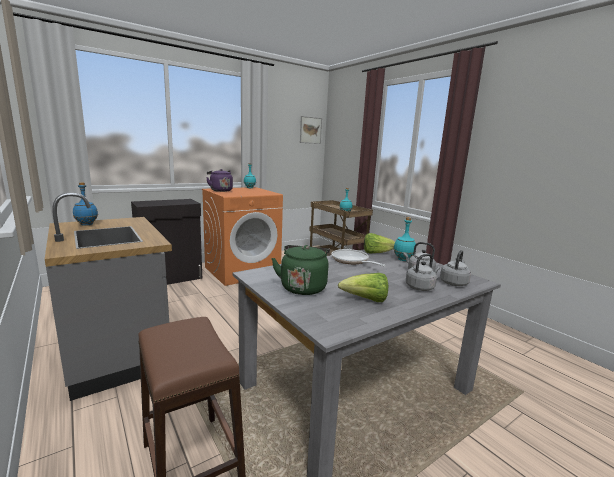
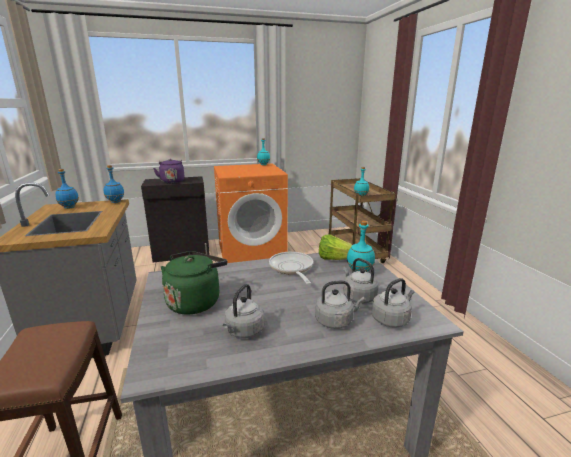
camera: 20 degrees right, 5 degrees up
purple kettle [206,169,233,192] -> purple kettle moved to [153,159,185,183]
picture [300,116,322,144] -> none
lettuce [338,273,388,302] -> grey kettle [223,284,265,338]
none -> blue bottle [104,165,124,203]

